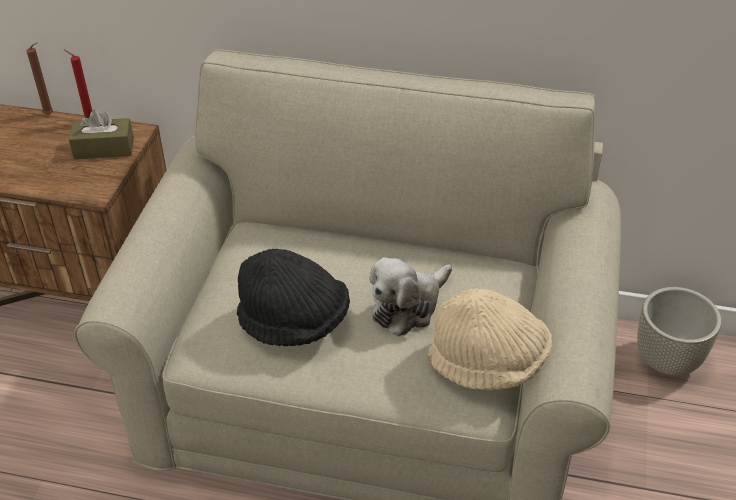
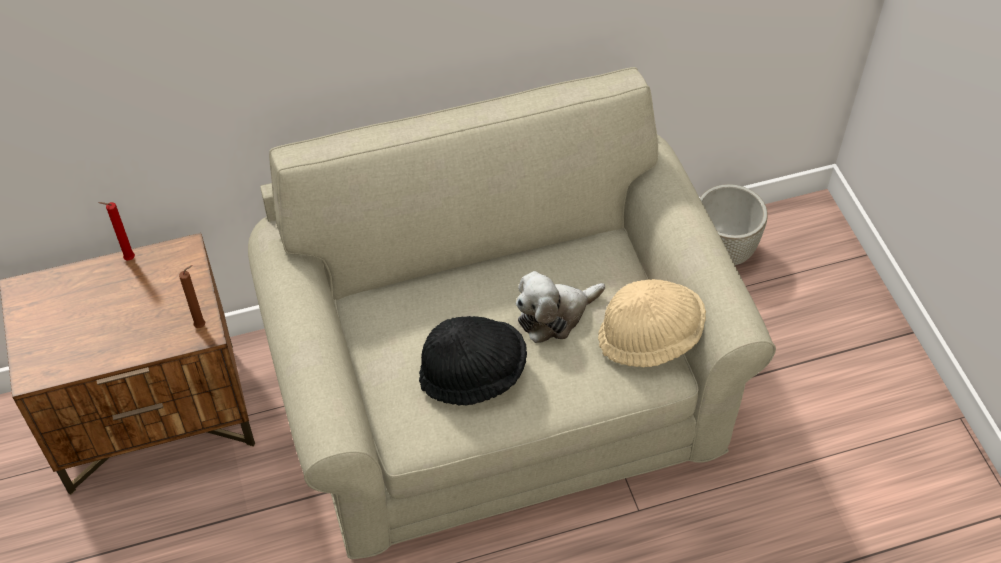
camera: 30 degrees left, 10 degrees up
brown candle [27,42,53,115] -> brown candle moved to [179,265,205,328]
brown tissue box [68,110,134,159] -> none
plush toy [369,257,452,336] -> plush toy turned 45 degrees clockwise [516,271,605,343]

